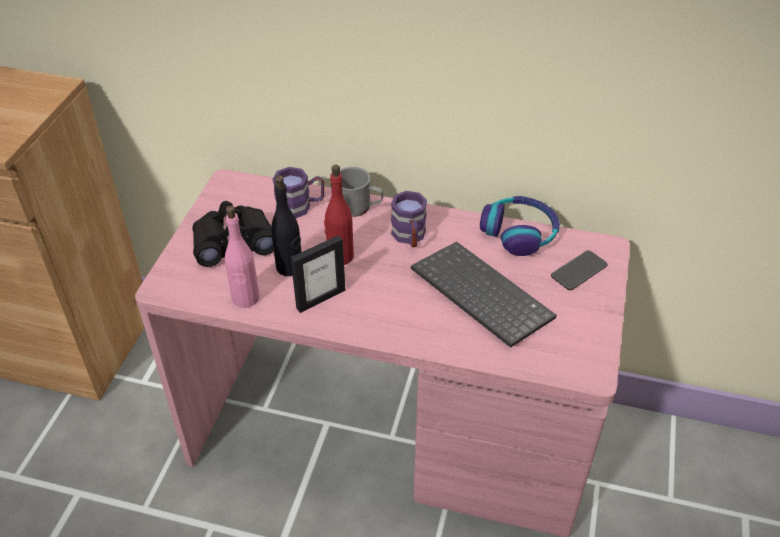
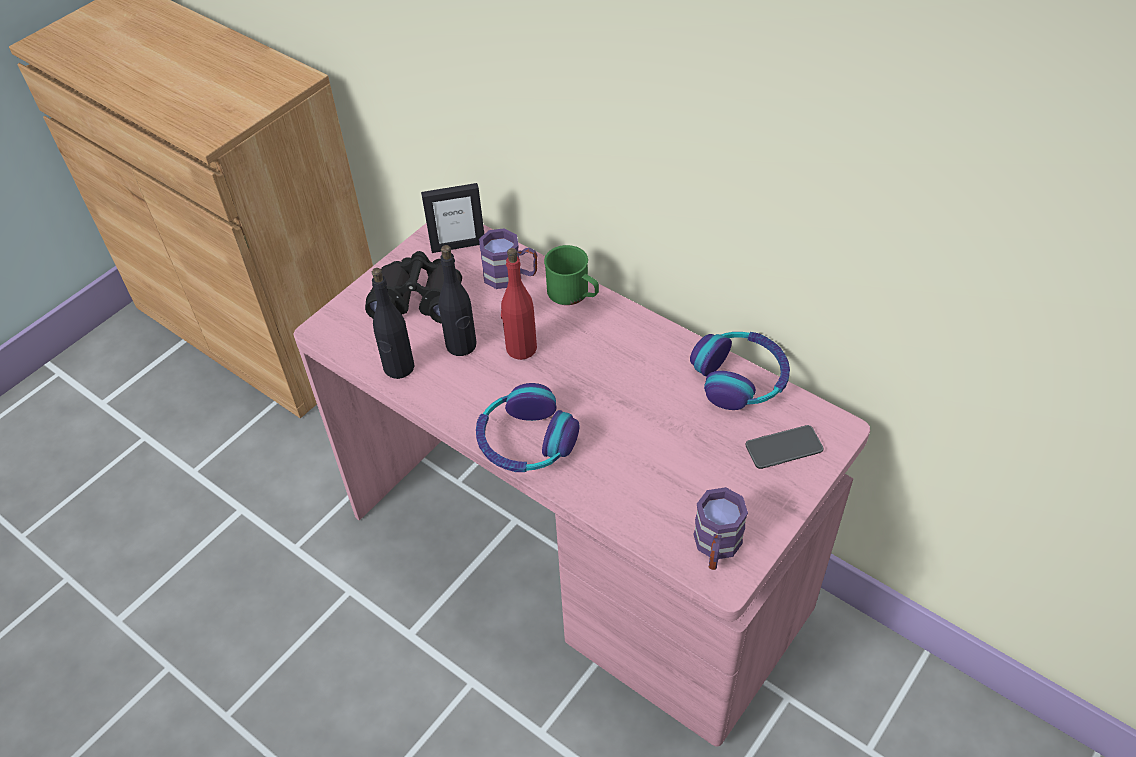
camera: 25 degrees right, 5 degrees up
pink bottle [225,205,260,308] -> black bottle [372,268,415,379]
picture frame [291,235,345,313] -> picture frame moved to [421,183,484,253]
grey mug [340,167,383,217] -> green mug [544,245,599,305]
purple mug [391,191,427,247] -> purple mug moved to [693,487,748,570]
keyboard [411,241,557,348] -> none
none -> headphones [476,383,579,472]

